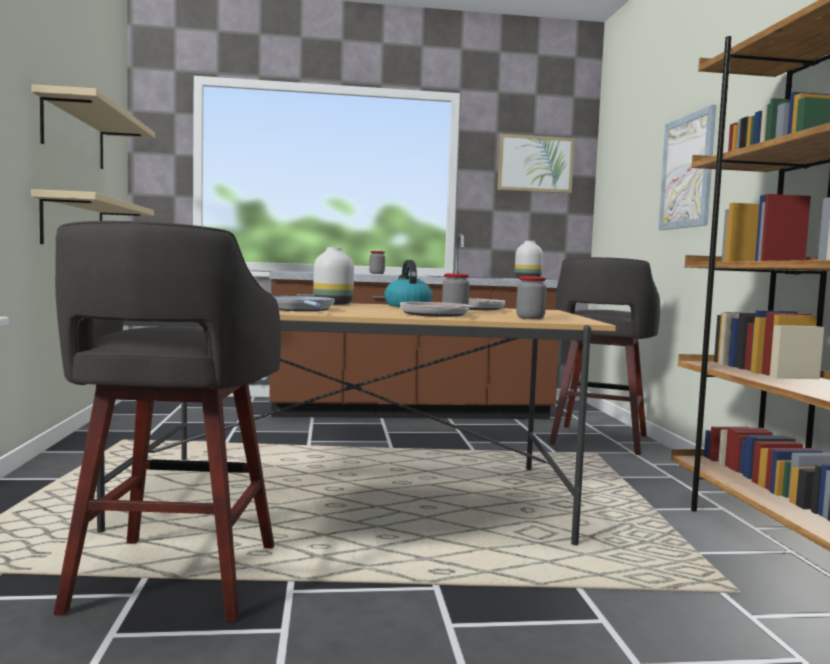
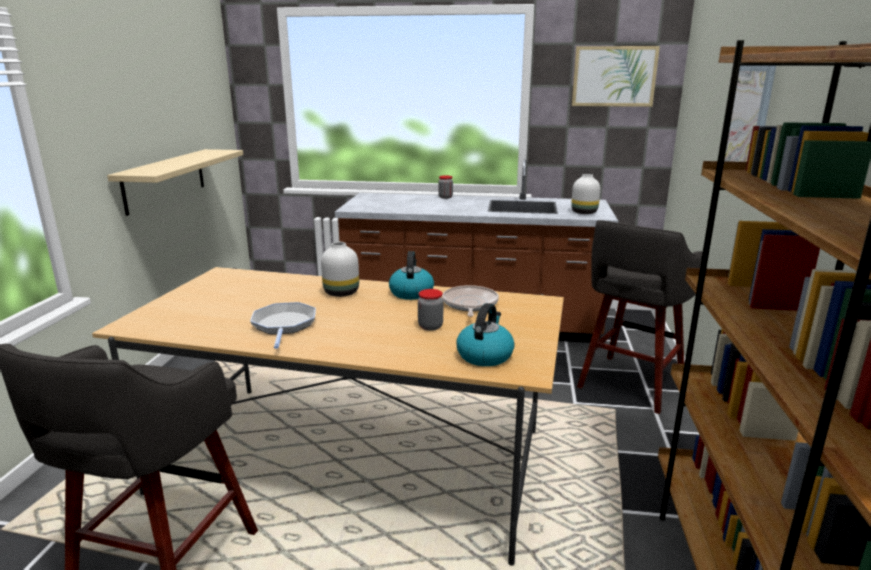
camera: 15 degrees right, 15 degrees up
beige shelf [31,84,155,169] -> none
frying pan [400,302,476,317] -> none
jar [516,276,547,319] -> kettle [456,303,515,366]

